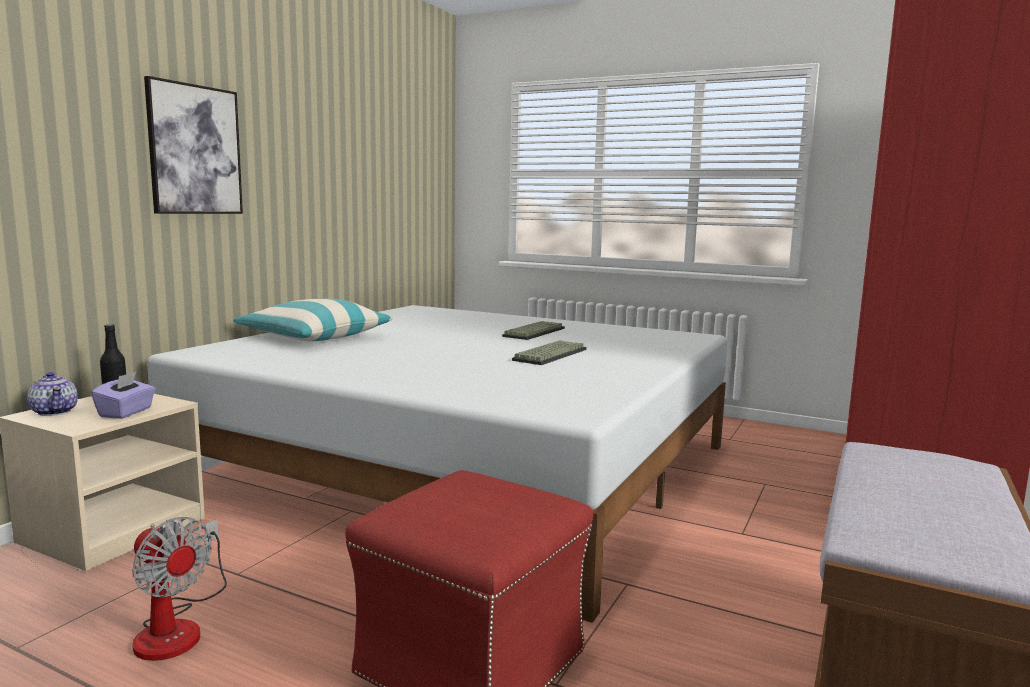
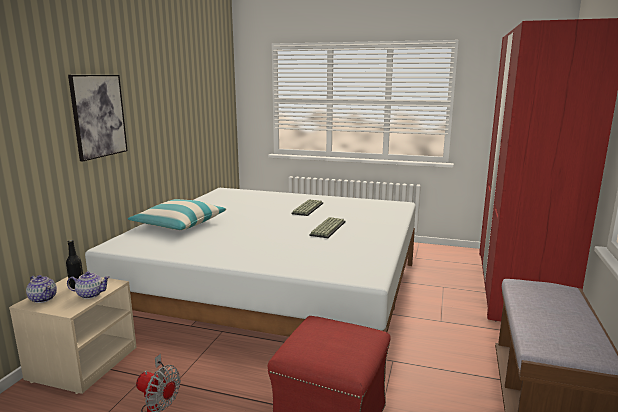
camera: 10 degrees left, 5 degrees up
purple tissue box [91,371,156,419] -> teapot [67,271,110,299]

